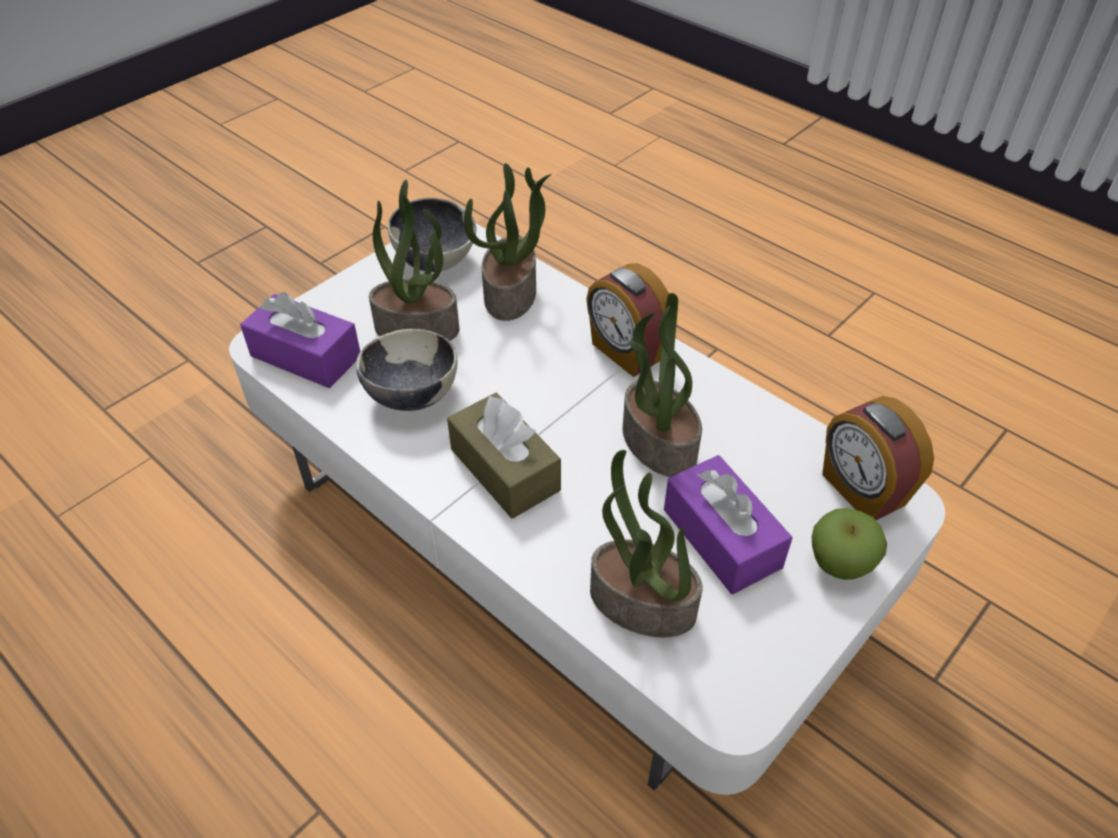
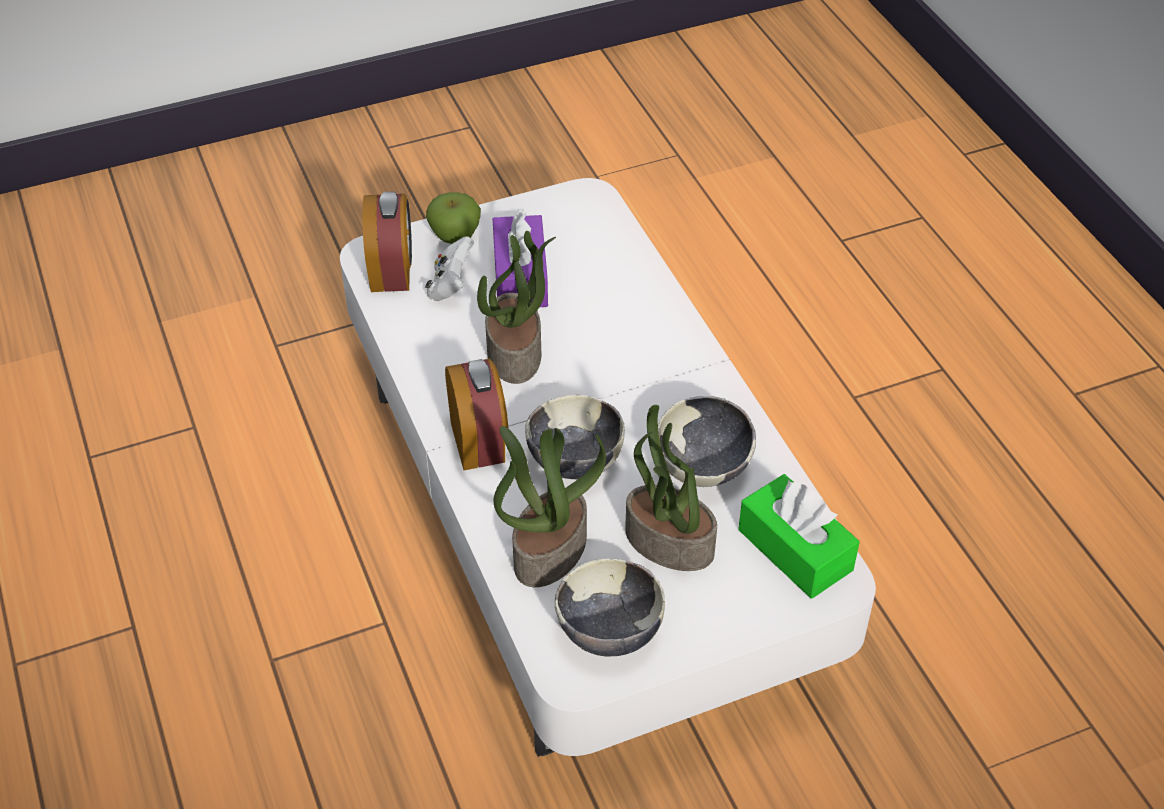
camera: 155 degrees left, 0 degrees up
purple tissue box [240,292,360,388] -> green tissue box [738,474,860,599]
brown tissue box [447,393,561,518] -> none
potted plant [590,450,703,638] -> none
none -> white game controller [425,236,474,301]
none -> bowl [525,395,625,479]

